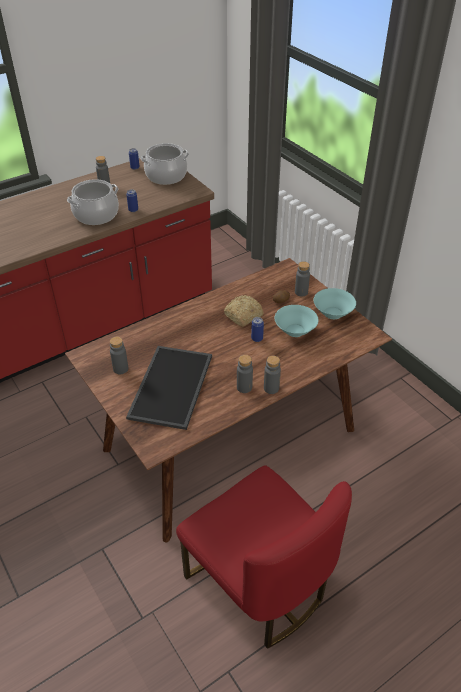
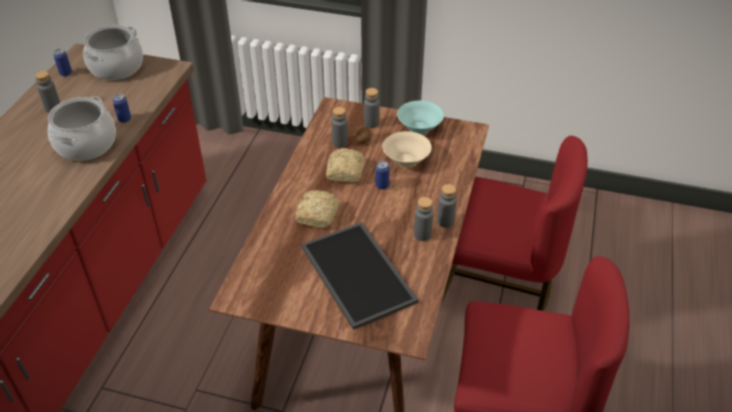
camera: 40 degrees left, 0 degrees up
grey bottle [110,336,128,374] -> grey bottle moved to [331,107,348,148]
turquoise bowl [275,305,318,337] -> beige bowl [383,131,432,167]
none -> bread [295,190,339,228]
none -> red chair [442,136,588,311]

